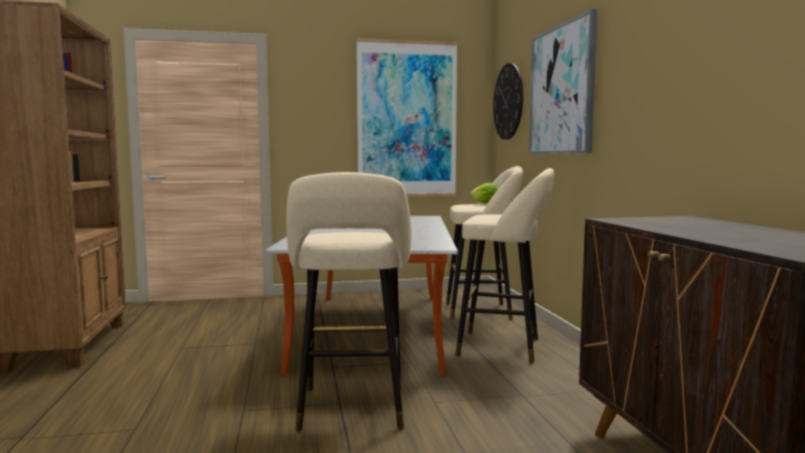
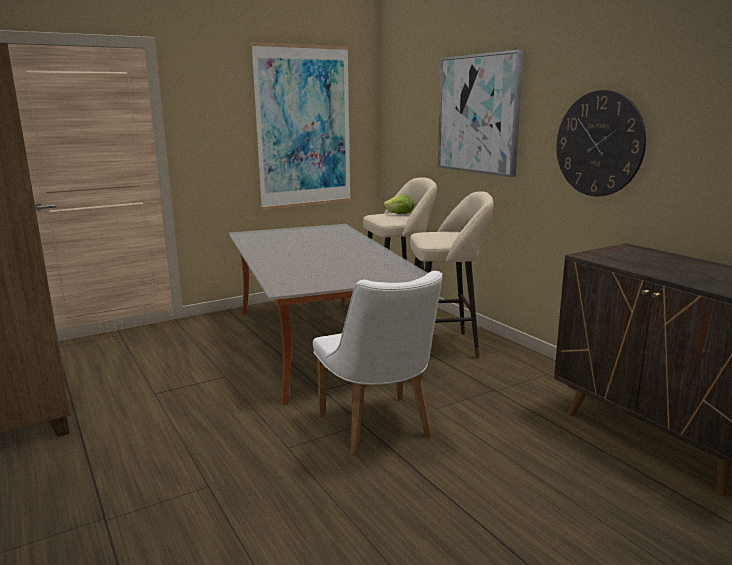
camera: 20 degrees left, 10 degrees up
beige stool [286,172,412,431] -> white chair [313,271,442,455]
wall clock [493,63,523,140] -> wall clock moved to [557,90,646,196]

